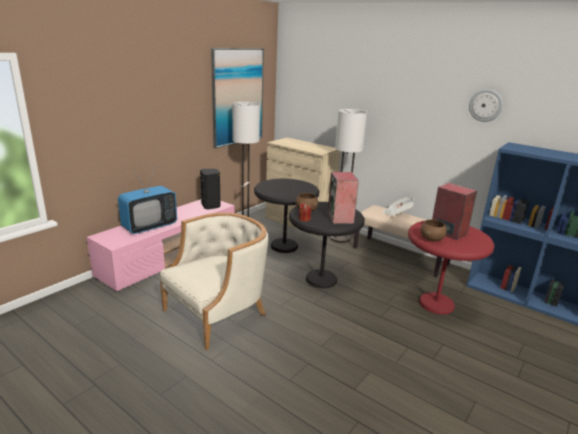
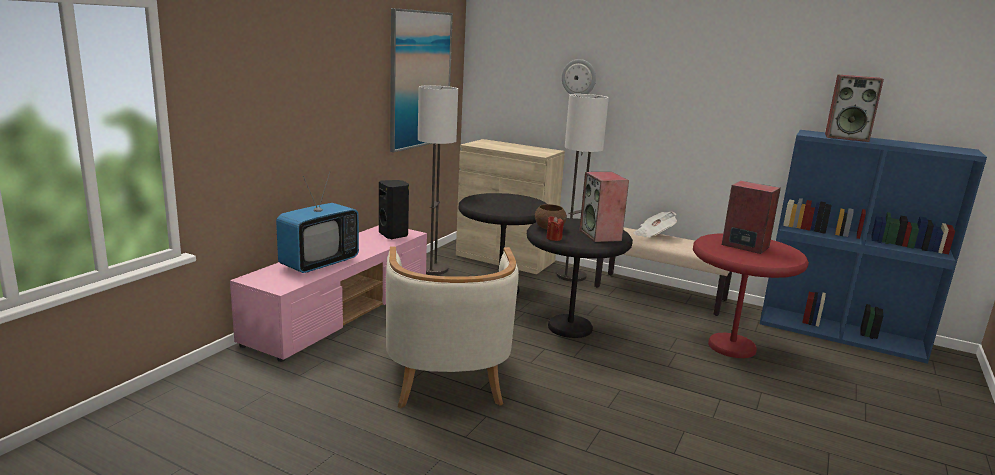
camera: 10 degrees left, 5 degrees down
beige armchair [160,212,268,350] -> beige armchair turned 135 degrees clockwise [386,246,519,409]
brown bowl [420,219,447,242] -> none
wall clock [469,89,503,122] -> wall clock moved to [562,59,596,94]
none -> speaker [825,74,884,142]

